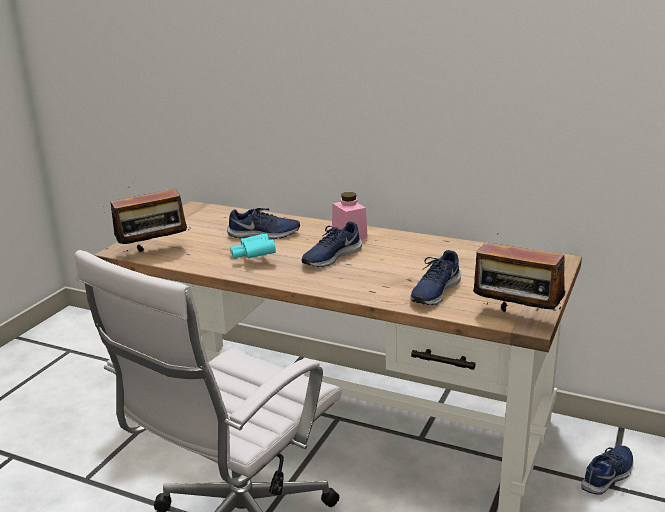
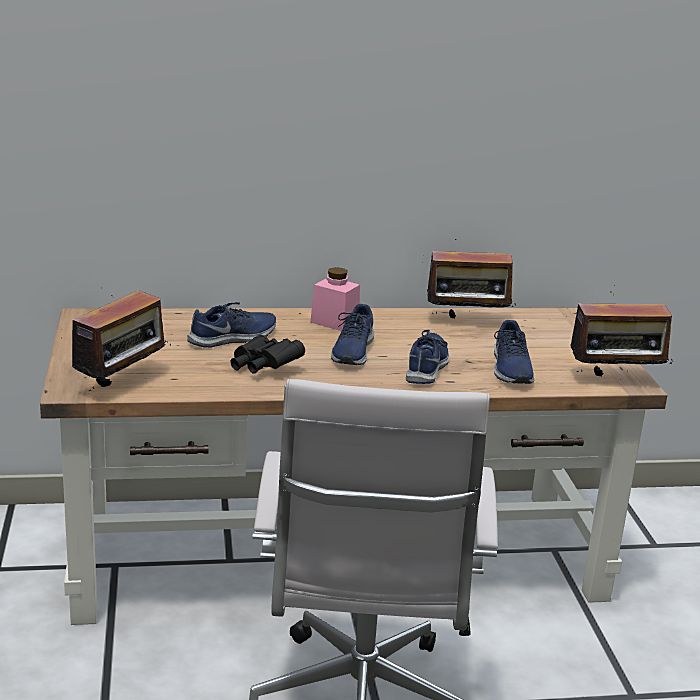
camera: 35 degrees left, 0 degrees up
turquoise binoculars [230,234,276,259] -> black binoculars [231,335,305,374]
blue shoe [581,446,633,495] -> blue shoe moved to [406,330,449,384]
none -> radio [427,239,516,318]

